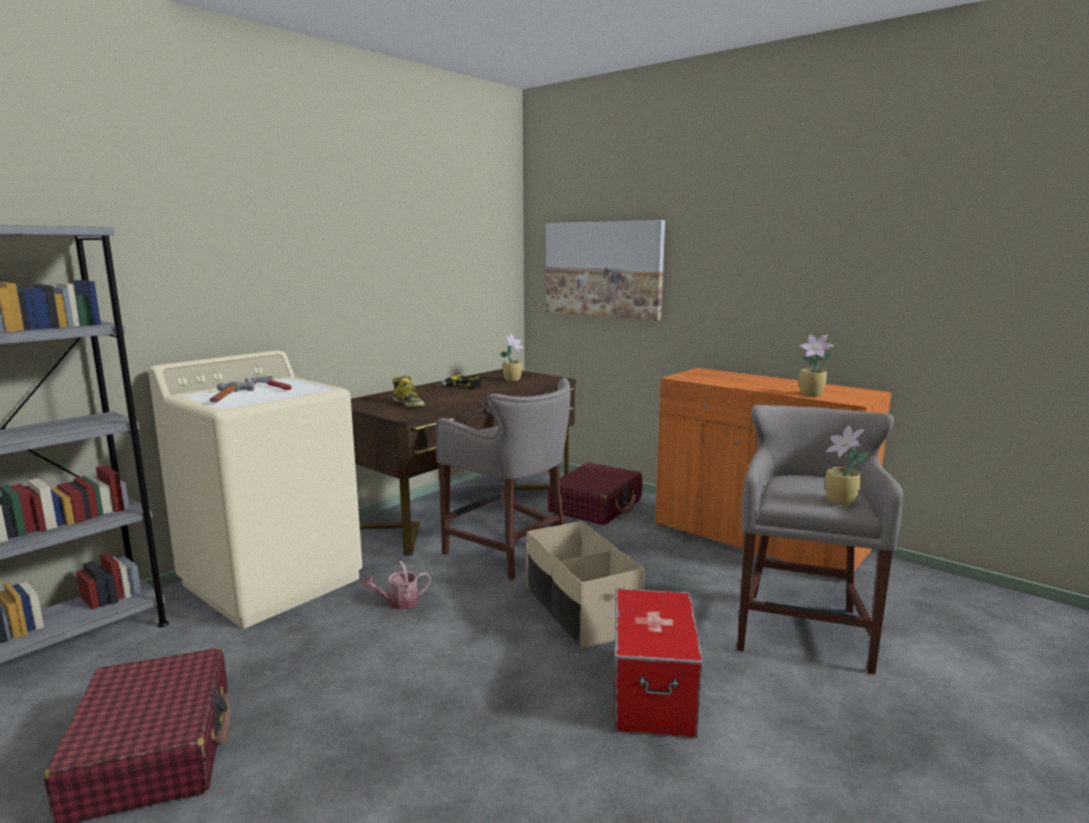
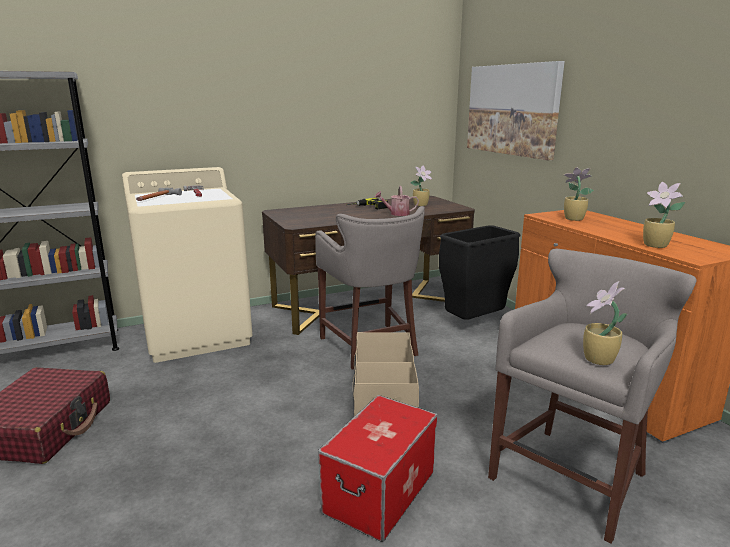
camera: 25 degrees right, 5 degrees up
watering can [363,561,431,610] -> watering can moved to [374,186,419,216]
boot [392,376,425,407] -> none
red suitcase [547,462,642,525] -> black trash can [439,225,520,320]
none -> potted plant [564,167,594,221]

